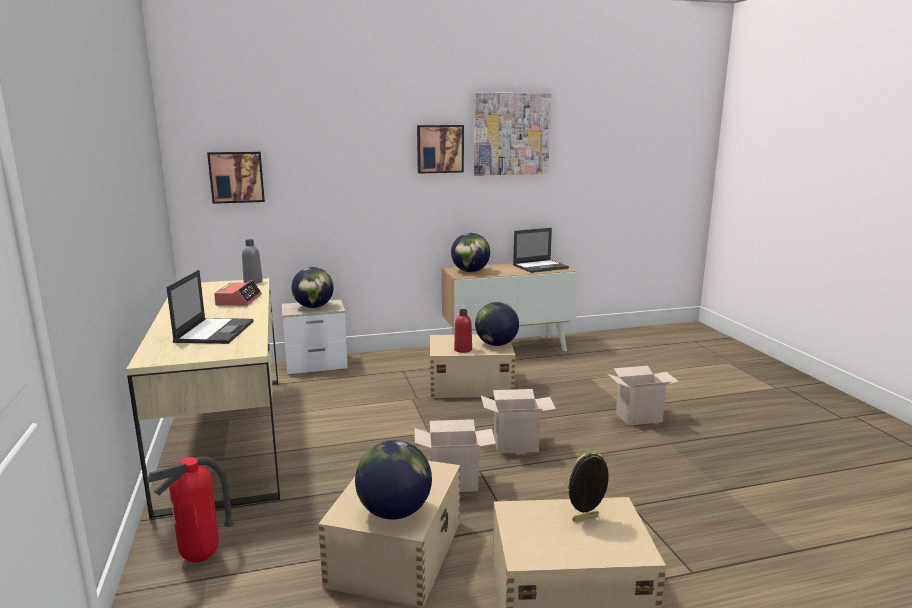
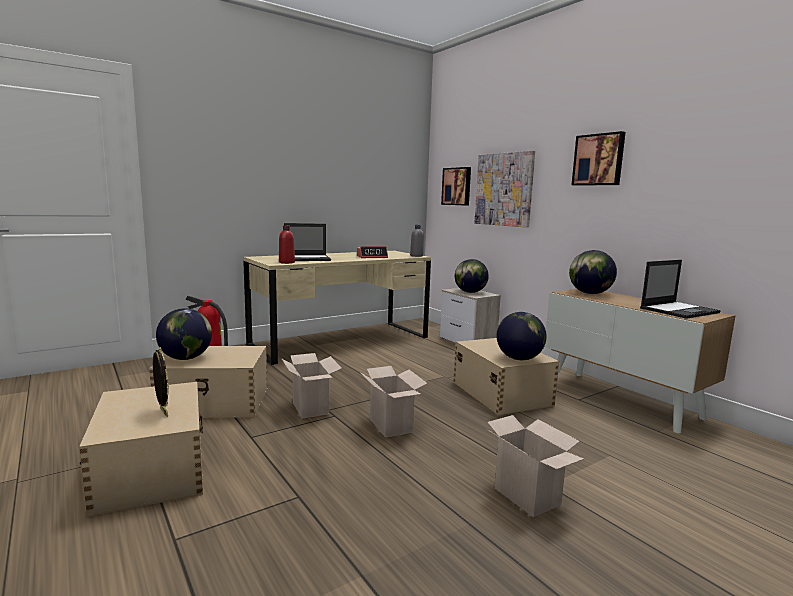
camera: 70 degrees right, 5 degrees down
red bottle [454,309,472,353] -> red bottle moved to [279,225,295,264]
picture [474,93,552,176] -> picture moved to [474,151,535,228]
laptop [513,228,569,273] -> laptop turned 75 degrees counterclockwise [640,260,721,319]

